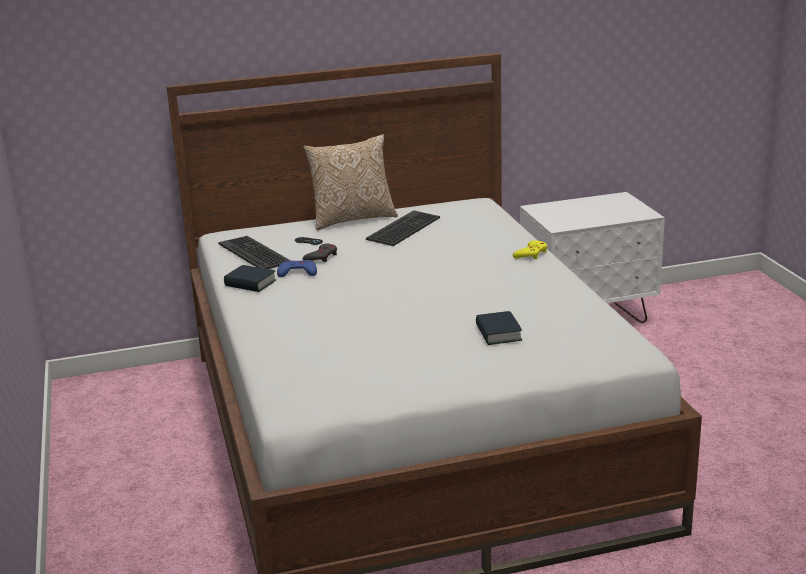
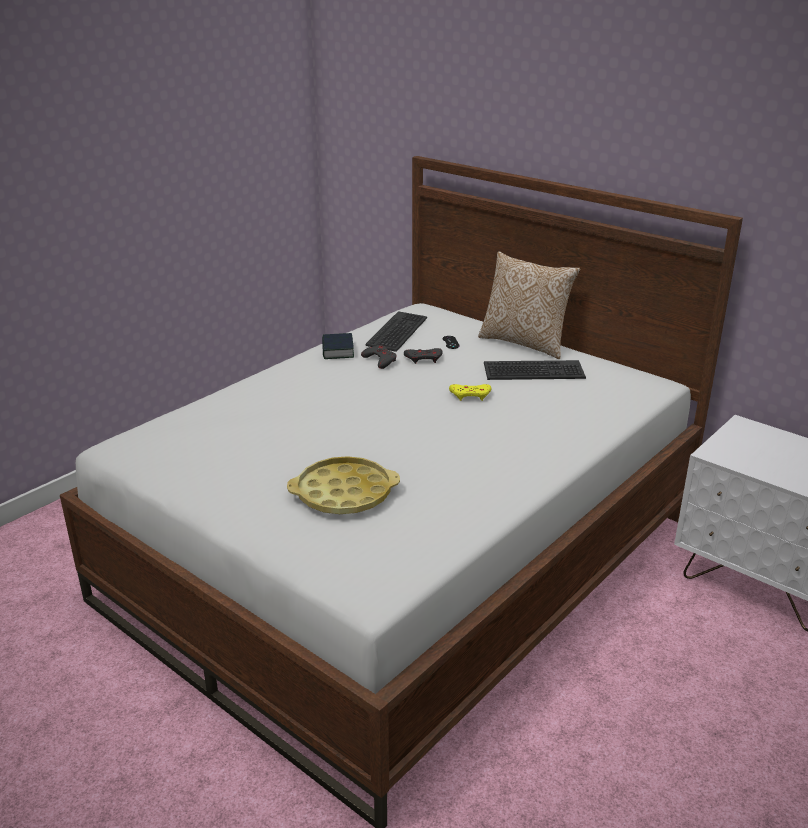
camera: 55 degrees right, 5 degrees up
blue game controller [277,259,317,277] -> grey game controller [361,345,397,369]
book [476,311,522,345] -> yellow tray [287,456,400,514]
yellow game controller [513,240,547,259] -> yellow game controller moved to [449,384,491,401]

